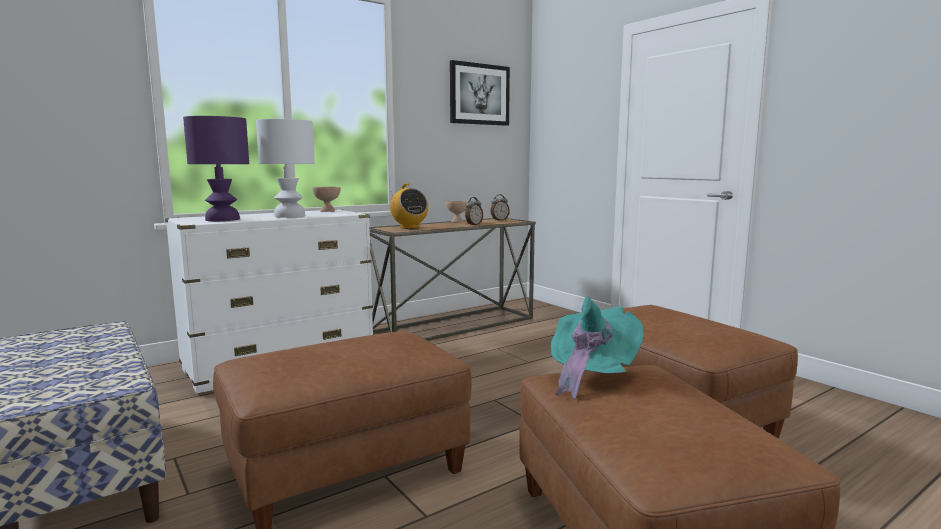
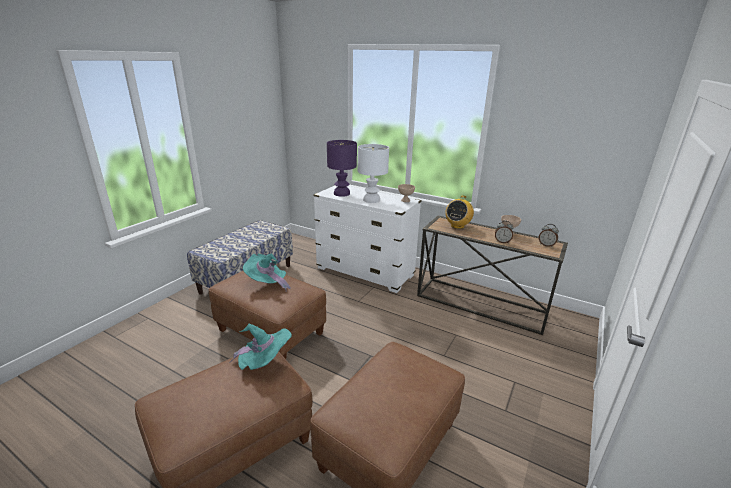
camera: 65 degrees right, 15 degrees up
picture [450,60,510,126] -> none
none -> turquoise hat [243,253,291,292]

